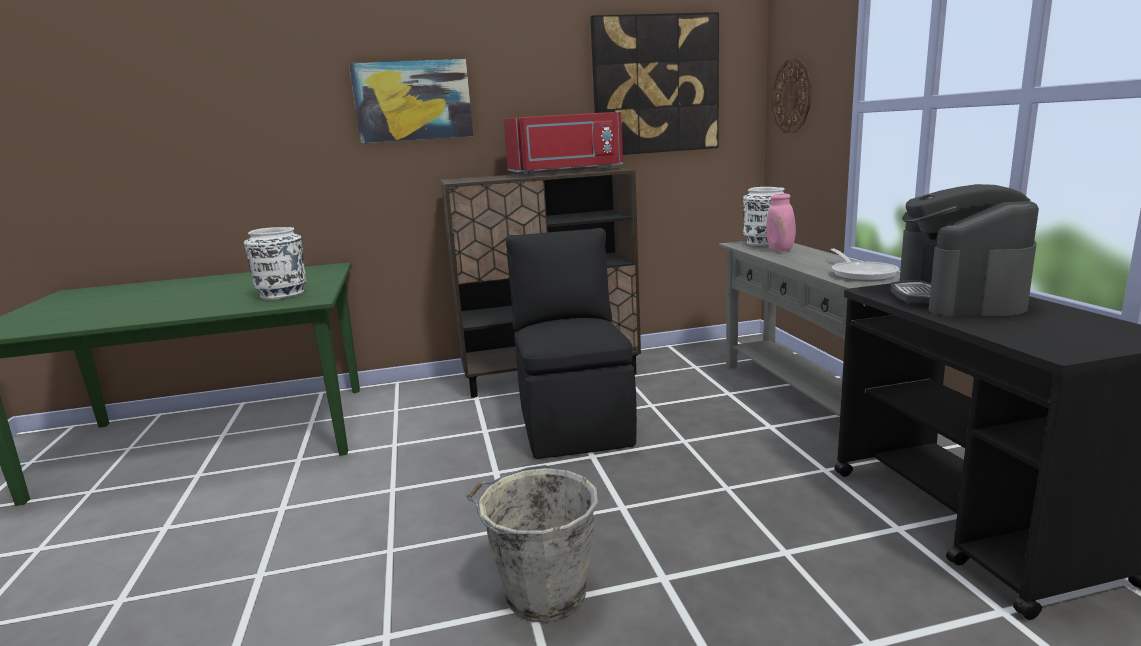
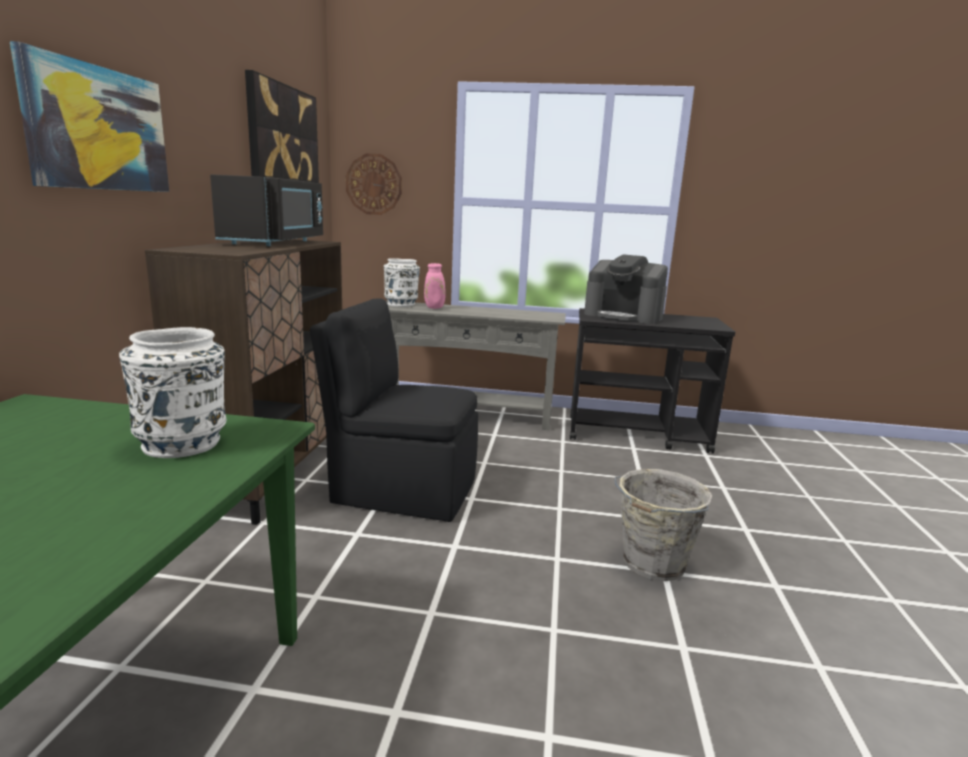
camera: 70 degrees left, 0 degrees up
red microwave [504,112,623,176] -> black microwave [210,174,323,246]
frying pan [831,248,899,281] -> none

